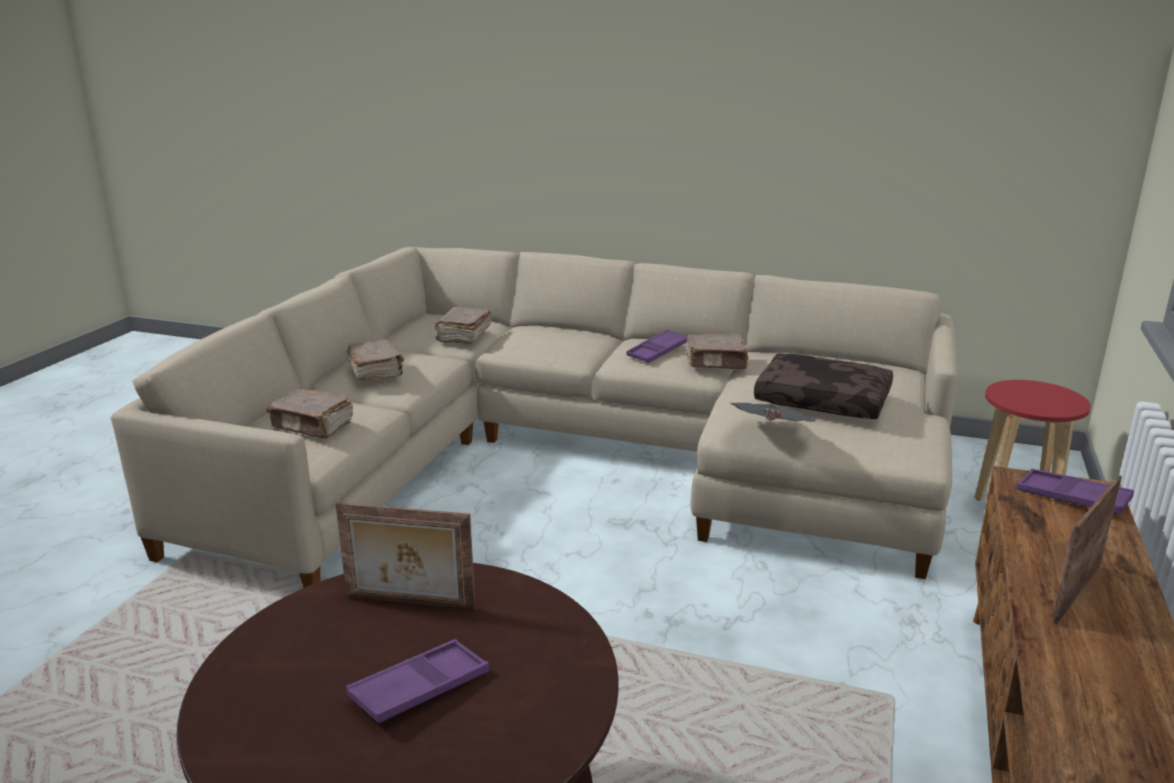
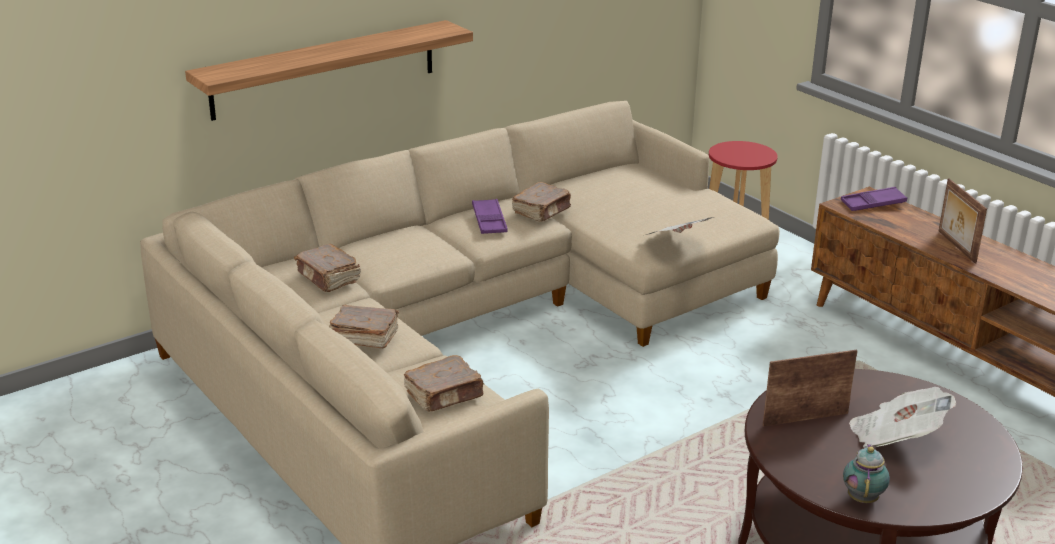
camera: 55 degrees left, 5 degrees up
picture frame [336,502,475,610] -> picture frame turned 150 degrees counterclockwise [763,350,858,427]
purple tray [346,639,489,723] -> newspaper [849,387,956,448]
brown pillow [754,354,893,419] -> none
none -> shelf [185,20,473,121]
none -> teapot [843,444,890,503]

